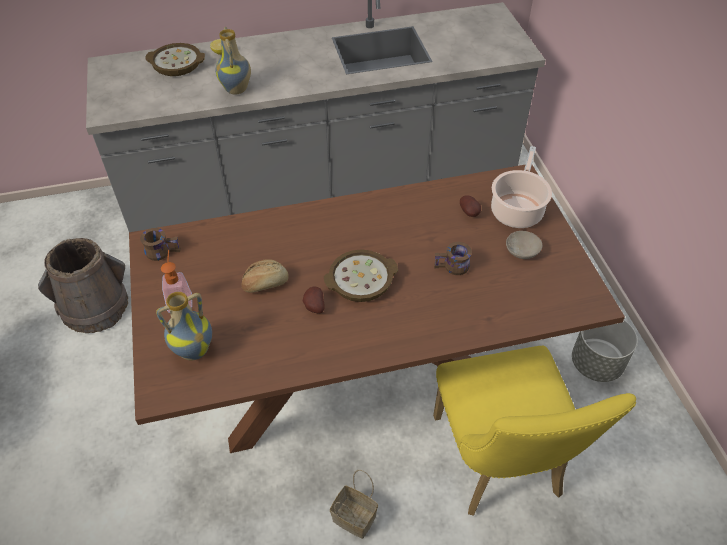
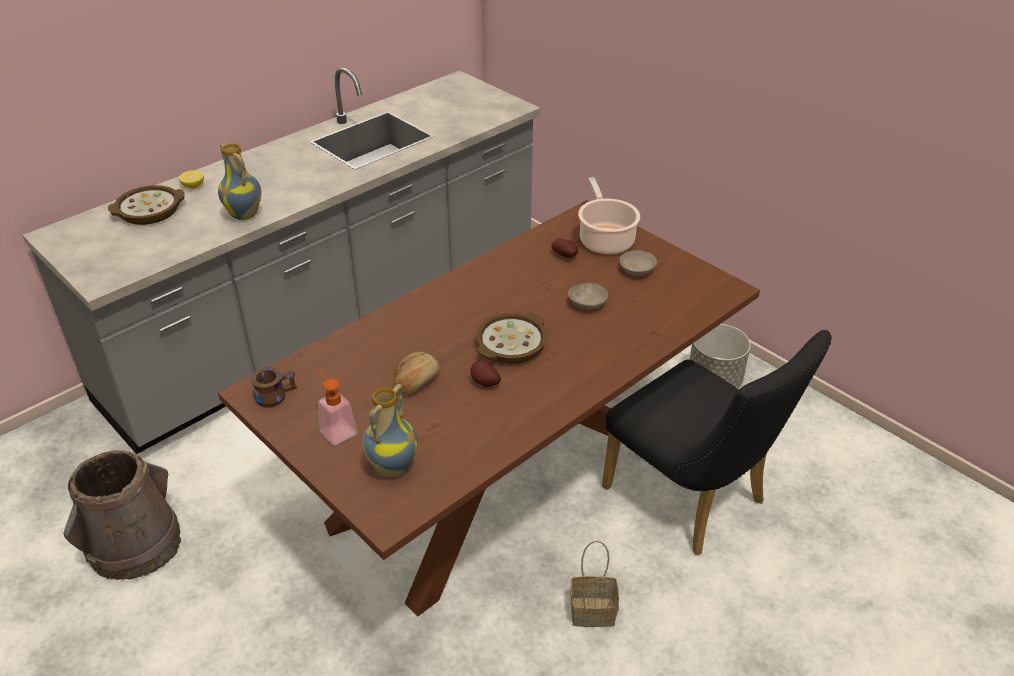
camera: 30 degrees left, 10 degrees down
yellow chair [433,346,636,516] -> black chair [602,330,832,555]
brown mug [434,242,472,275] -> beige bowl [568,283,608,309]

